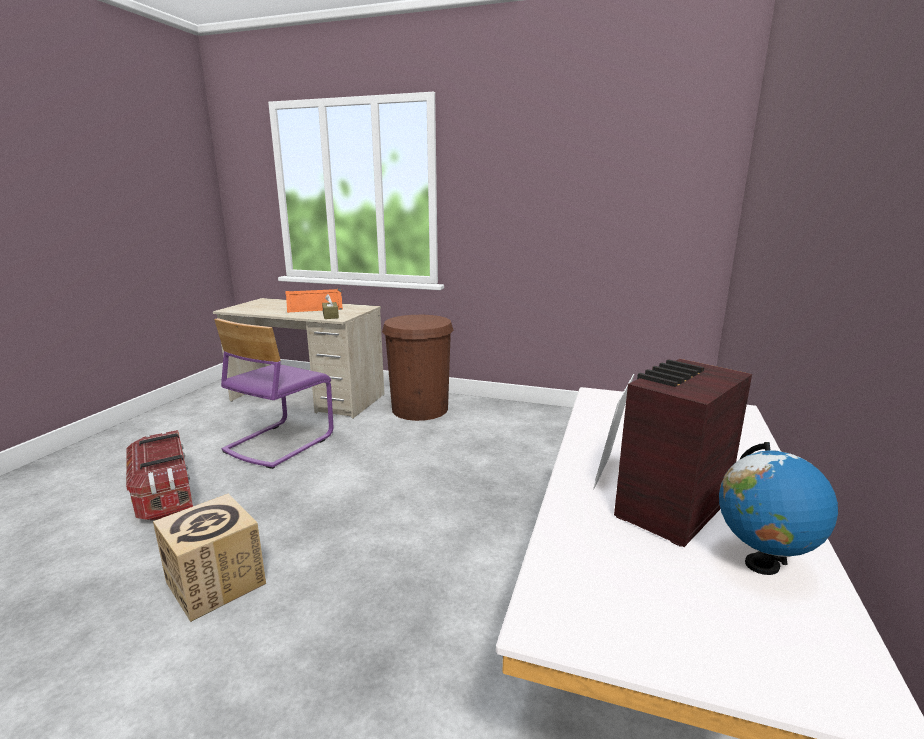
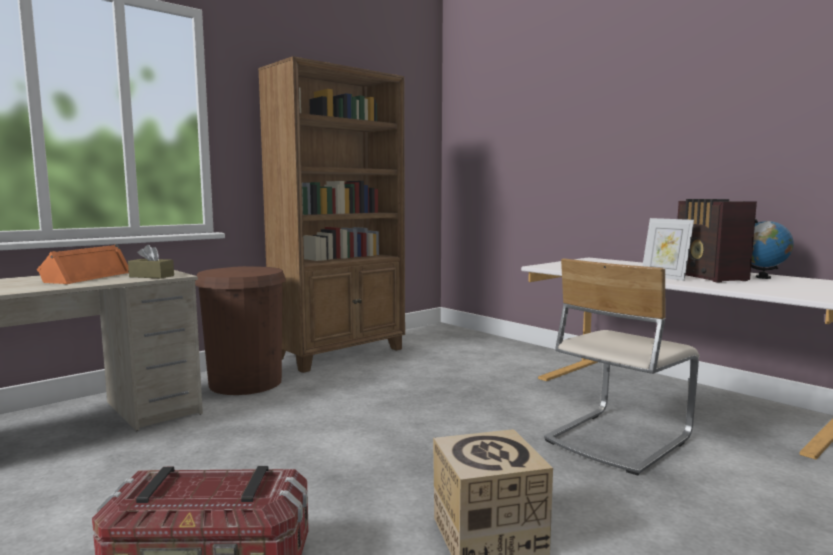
camera: 60 degrees left, 10 degrees down
purple chair [214,318,333,469] -> none
none -> brown bookcase [258,56,405,373]
none -> beige chair [544,258,699,476]

